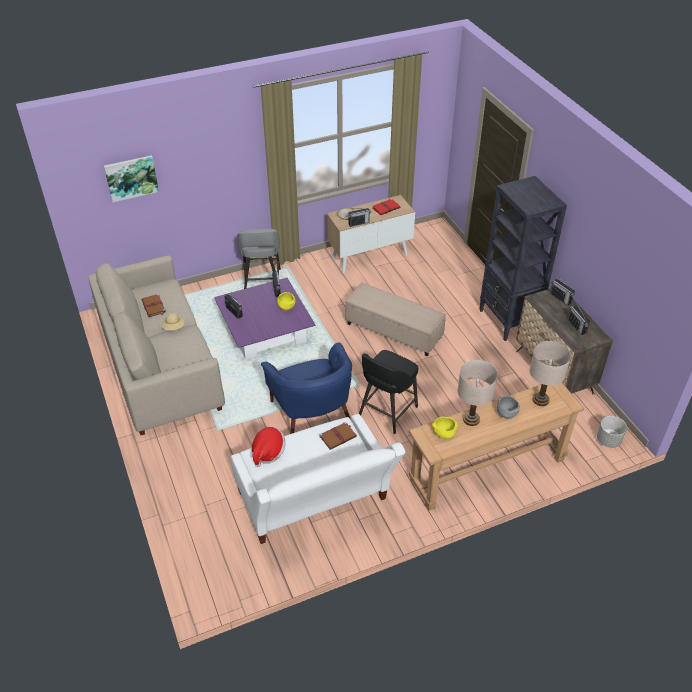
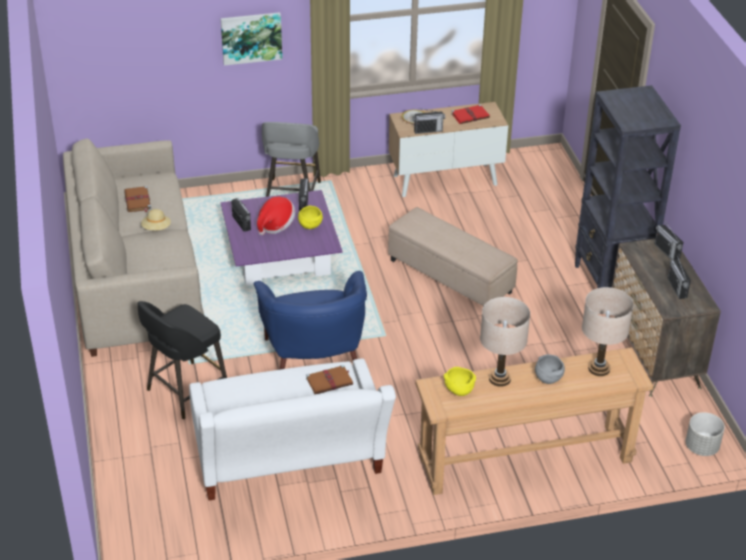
camera: 10 degrees right, 5 degrees down
picture [104,155,159,202] -> picture moved to [221,12,282,65]
hat [252,427,286,467] -> hat moved to [257,197,295,235]
black stool [359,350,418,434] -> black stool moved to [138,301,227,419]

